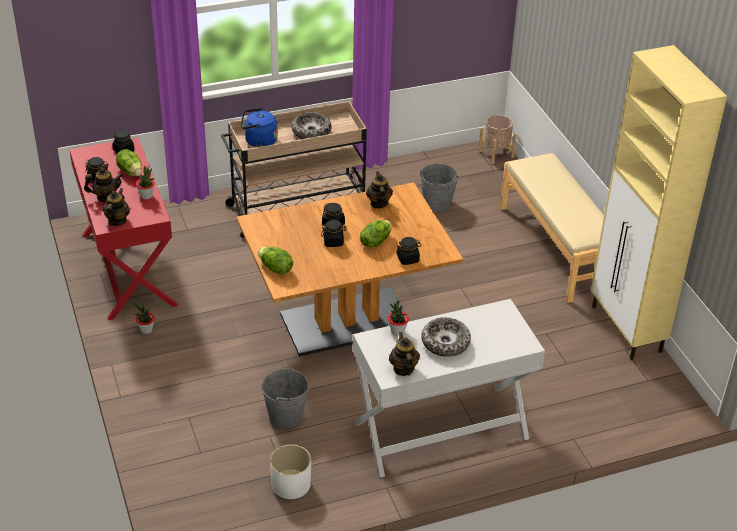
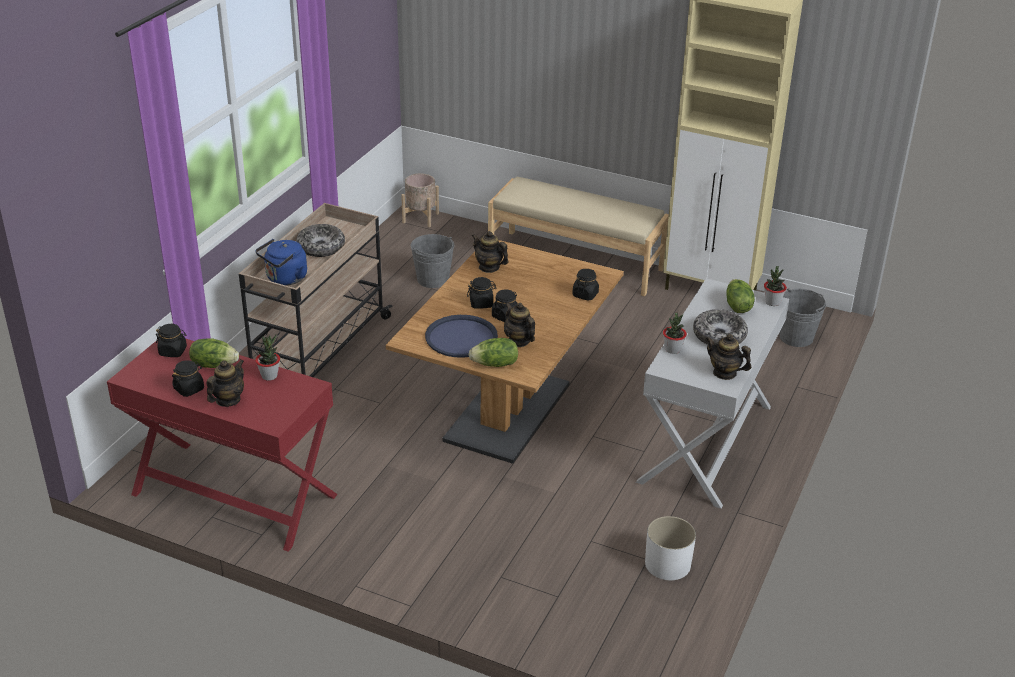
camera: 45 degrees left, 5 degrees down
teapot [103,188,130,226] -> teapot moved to [504,302,535,347]
potted plant [135,303,155,334] -> potted plant moved to [764,266,787,306]
grey bucket [261,367,309,428] -> grey bucket moved to [780,288,826,347]
lettuce [360,220,392,248] -> lettuce moved to [726,279,755,313]
none -> blue tray [425,315,498,358]

